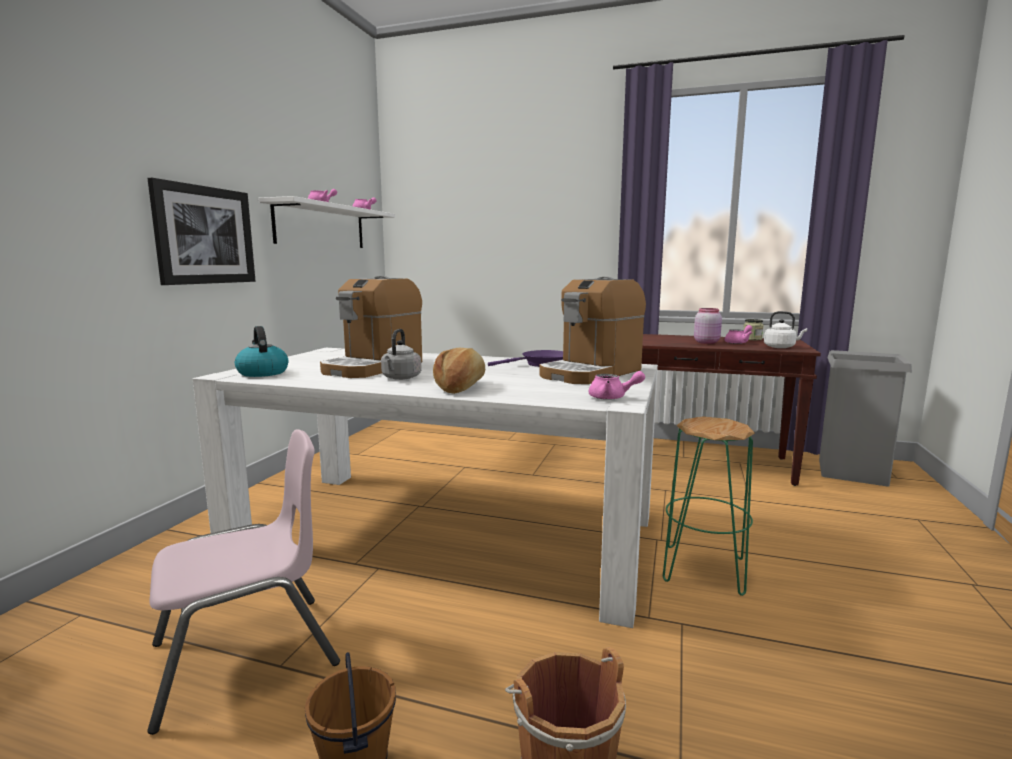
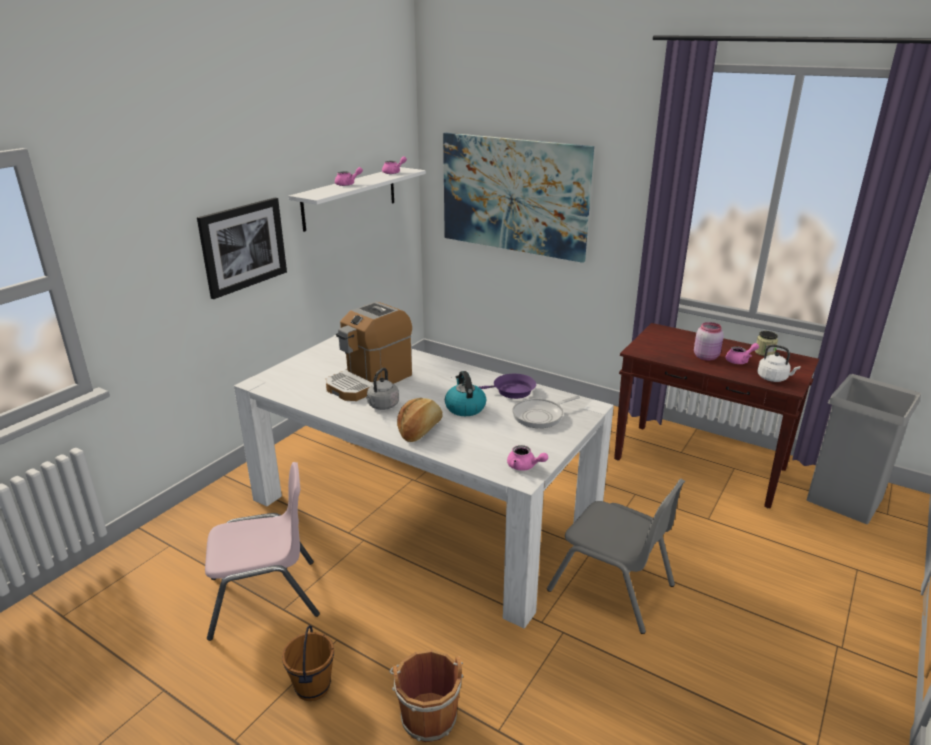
camera: 15 degrees right, 15 degrees up
kettle [235,326,288,377] -> kettle moved to [445,371,486,416]
coffee machine [539,277,646,384] -> frying pan [512,396,580,428]
green stool [663,417,755,596] -> grey chair [547,479,685,634]
none -> picture [443,133,594,263]

